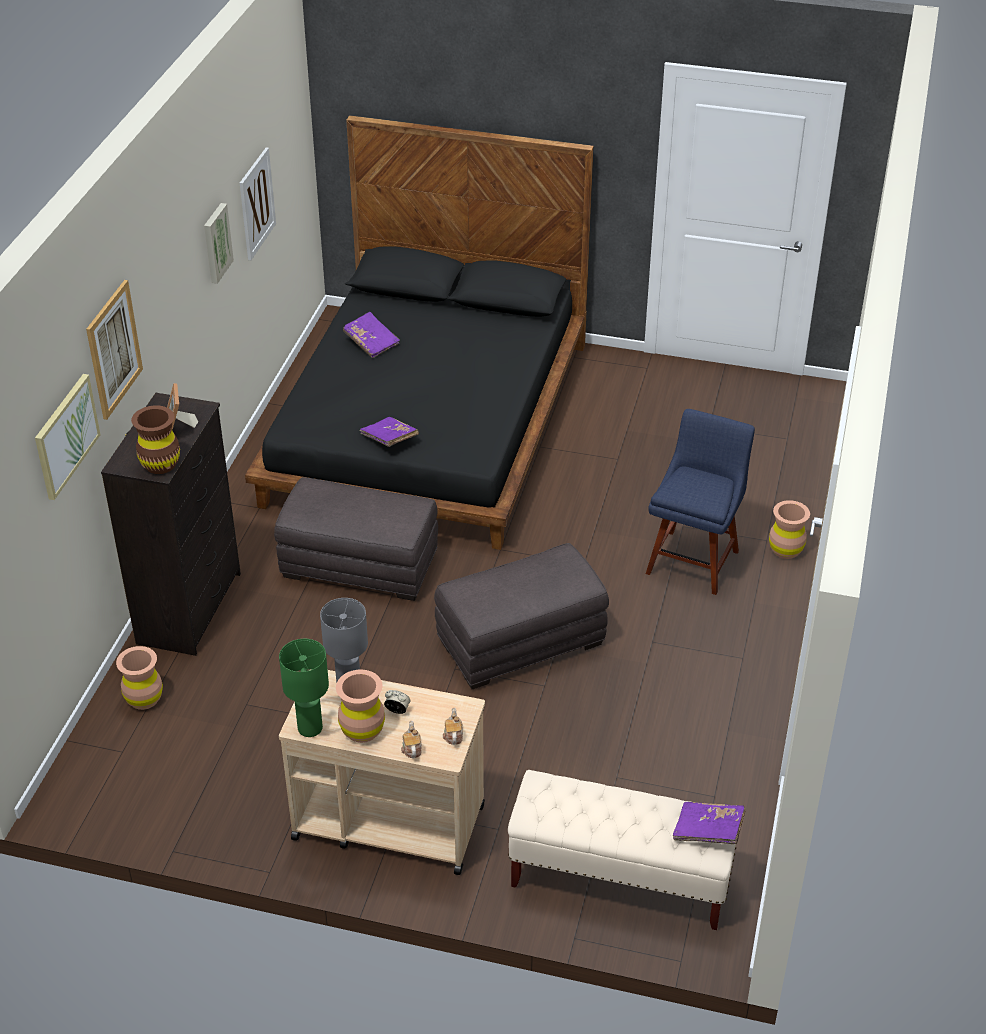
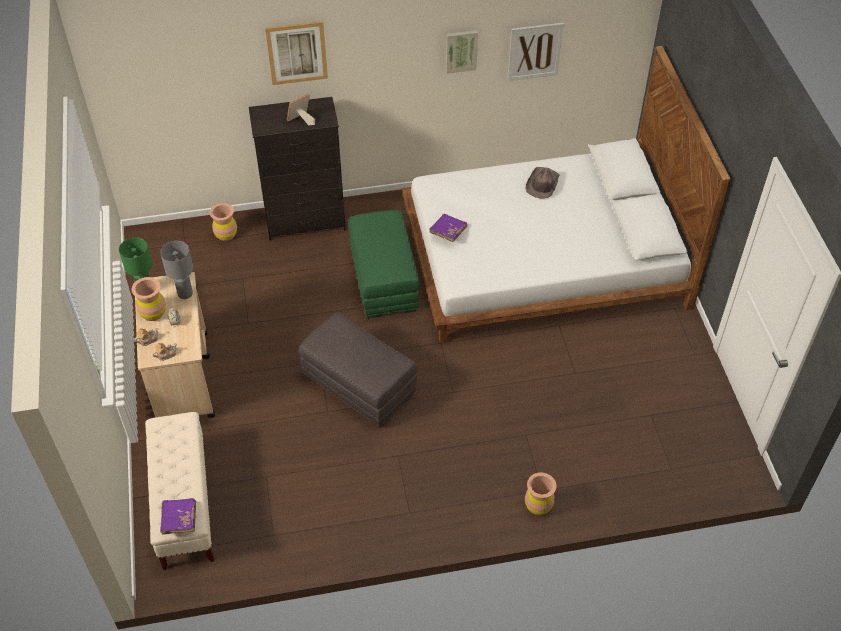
camera: 65 degrees right, 10 degrees up
picture [35,374,101,500] -> none
brown vase [131,405,180,474] -> none
black bed [245,115,594,550] -> white bed [402,46,731,343]
grey ottoman [274,477,438,601] -> green ottoman [348,210,419,318]
purple book [343,312,400,358] -> brown hat [526,167,560,198]
blue chair [646,409,755,595] -> none

